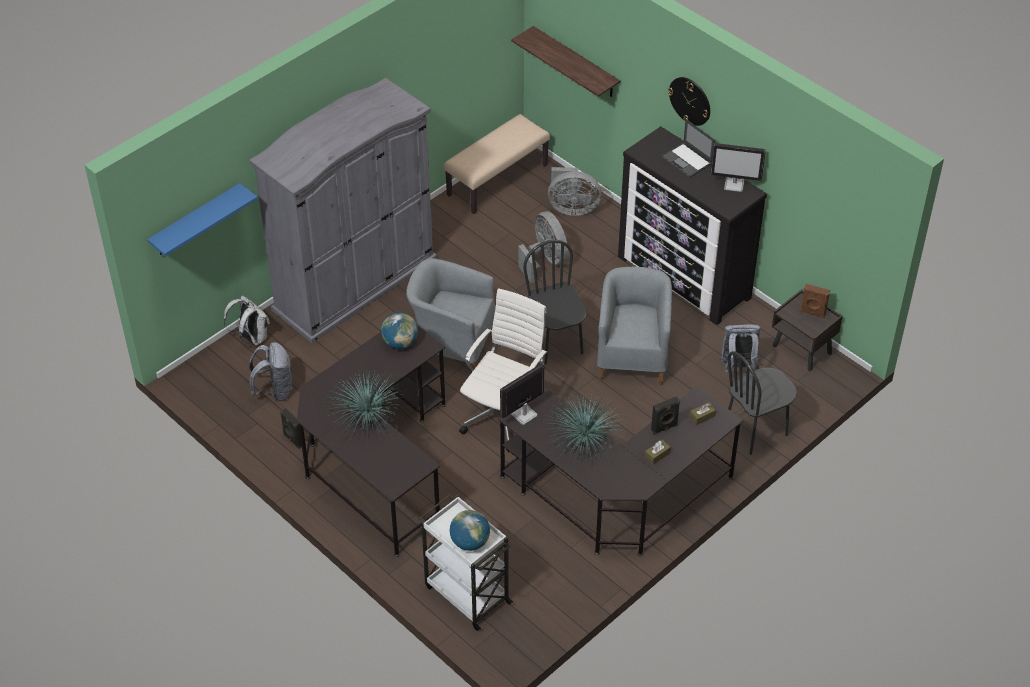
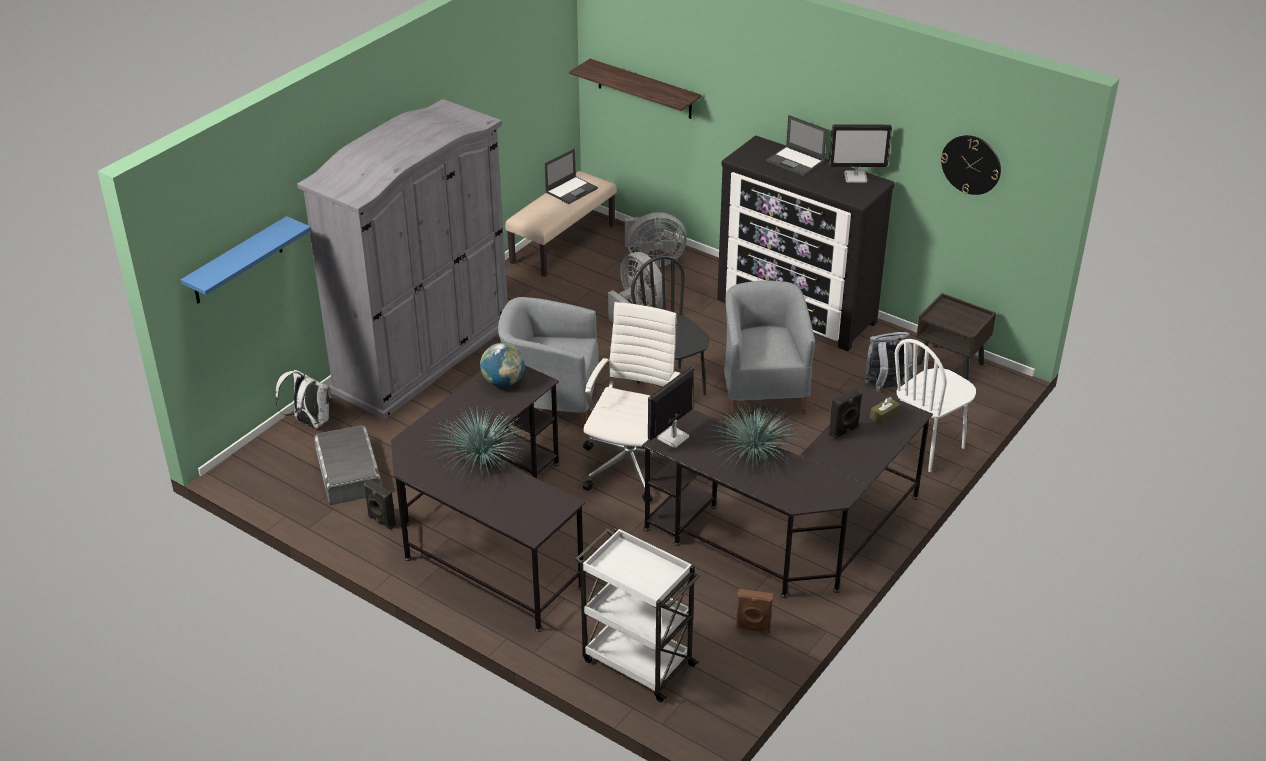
camera: 10 degrees left, 10 degrees down
grey backpack [249,342,292,401] -> grey storage box [314,425,382,505]
globe [450,510,490,551] -> none
brown tissue box [645,440,671,465] -> none
wall clock [668,77,710,126] -> wall clock moved to [941,135,1001,195]
black chair [727,351,797,455] -> white chair [895,339,976,472]
brown speaker [800,284,830,318] -> brown speaker moved to [736,589,773,633]
none -> laptop [545,148,598,204]

